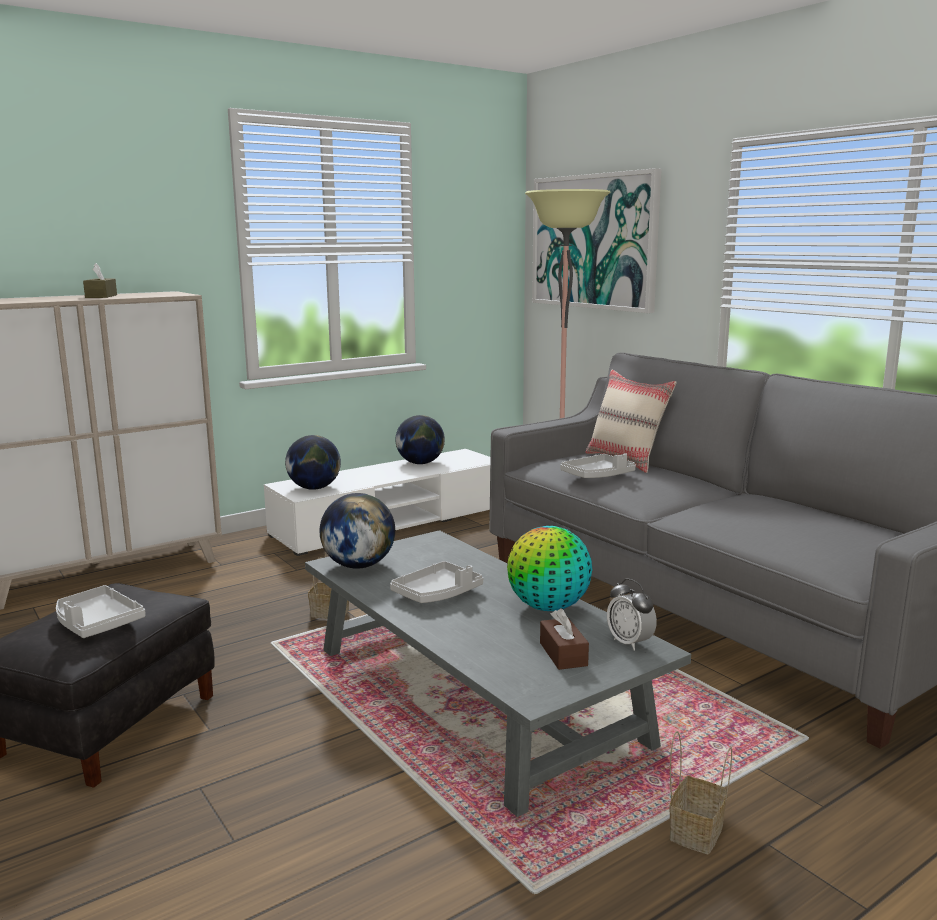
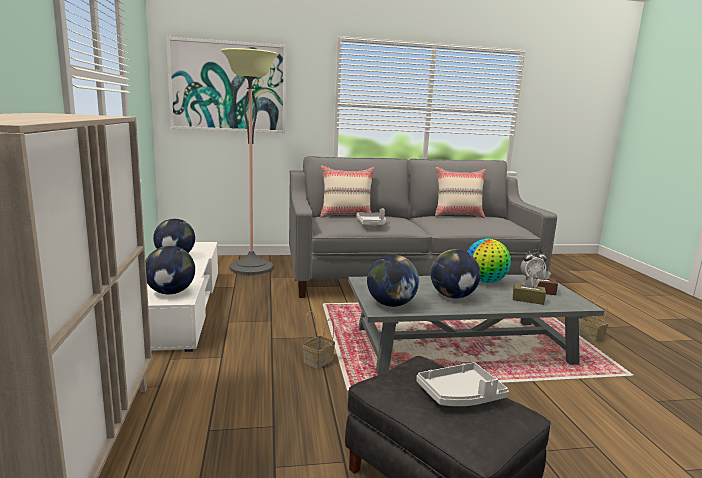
camera: 65 degrees left, 0 degrees up
brown tissue box [83,263,117,298] -> brown tissue box moved to [513,276,546,305]
grey tray [390,561,483,603] -> globe [430,249,481,298]
none -> beige pillow [435,167,486,218]

